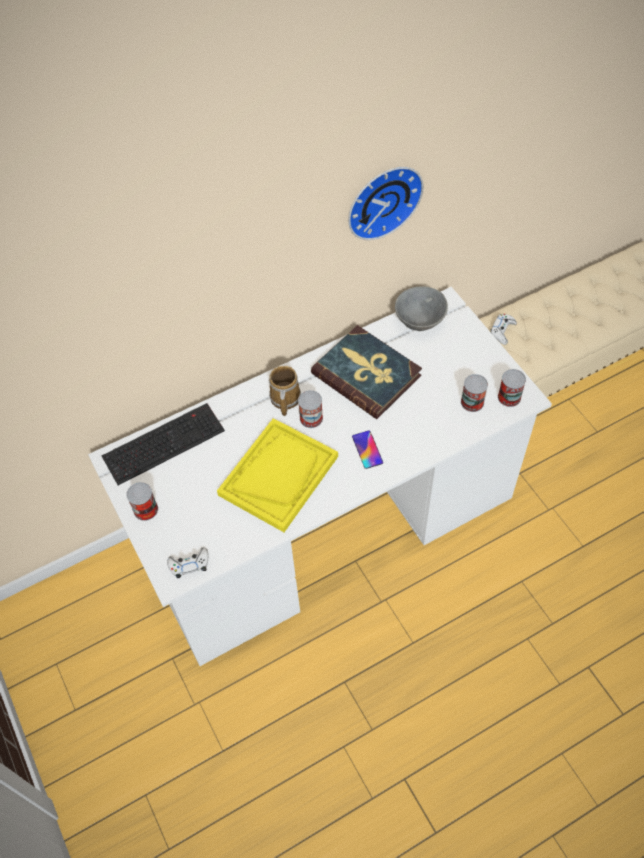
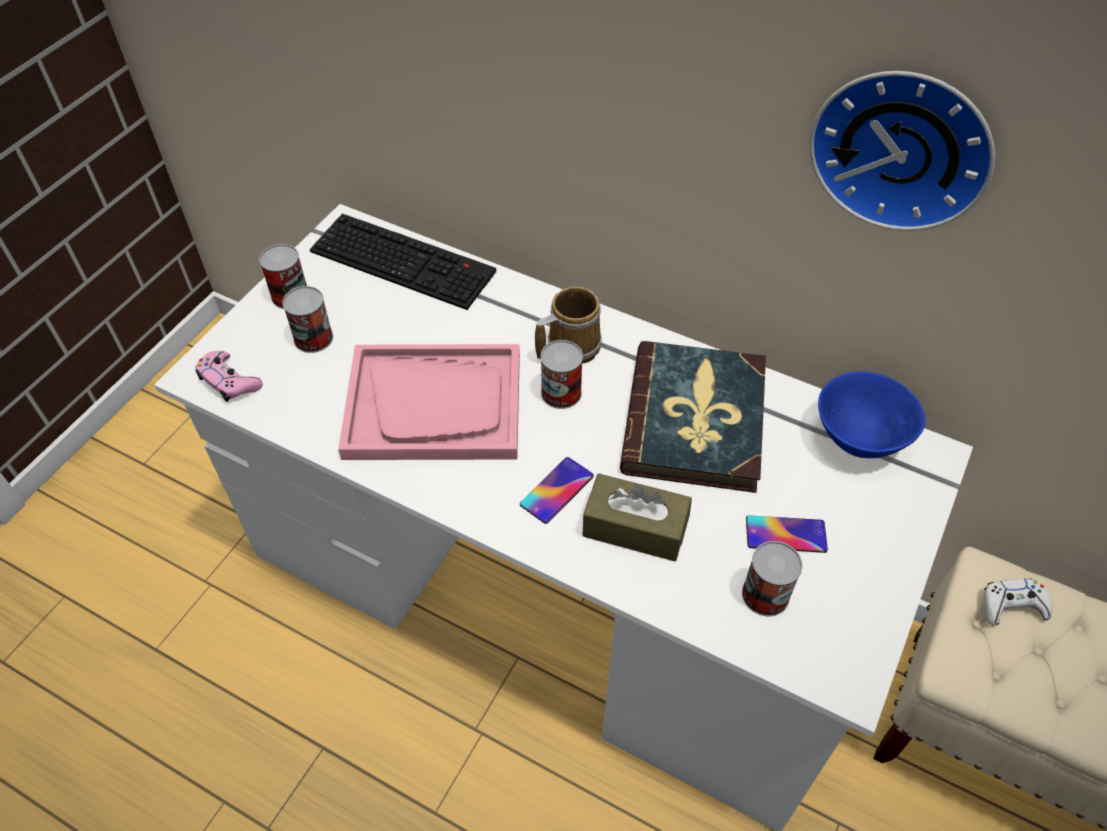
camera: 55 degrees right, 5 degrees down
white game controller [167,548,208,578] -> pink game controller [195,351,263,402]
yellow tray [217,418,338,532] -> pink tray [338,344,520,460]
grey bowl [395,286,448,331] -> blue bowl [818,371,926,458]
can [498,369,526,407] -> can moved to [282,286,333,353]
none -> brown tissue box [582,473,692,561]
none -> phone [746,515,828,553]

